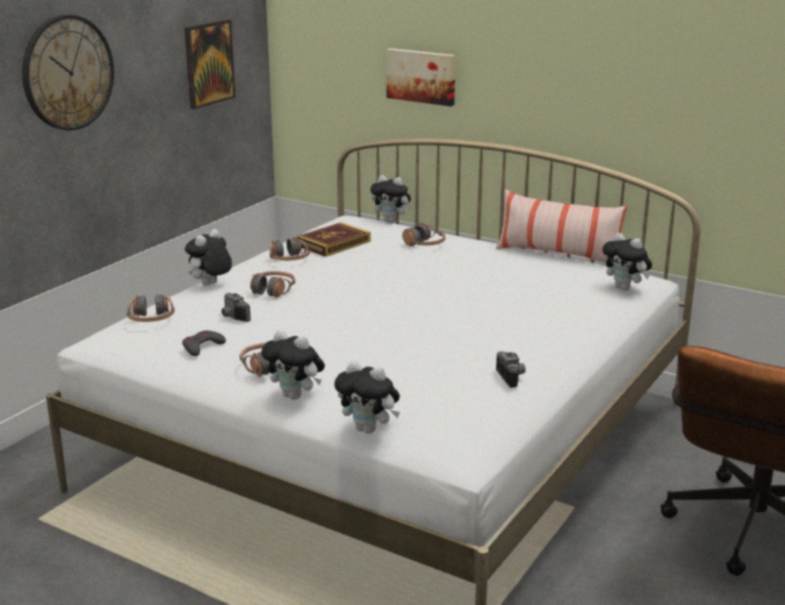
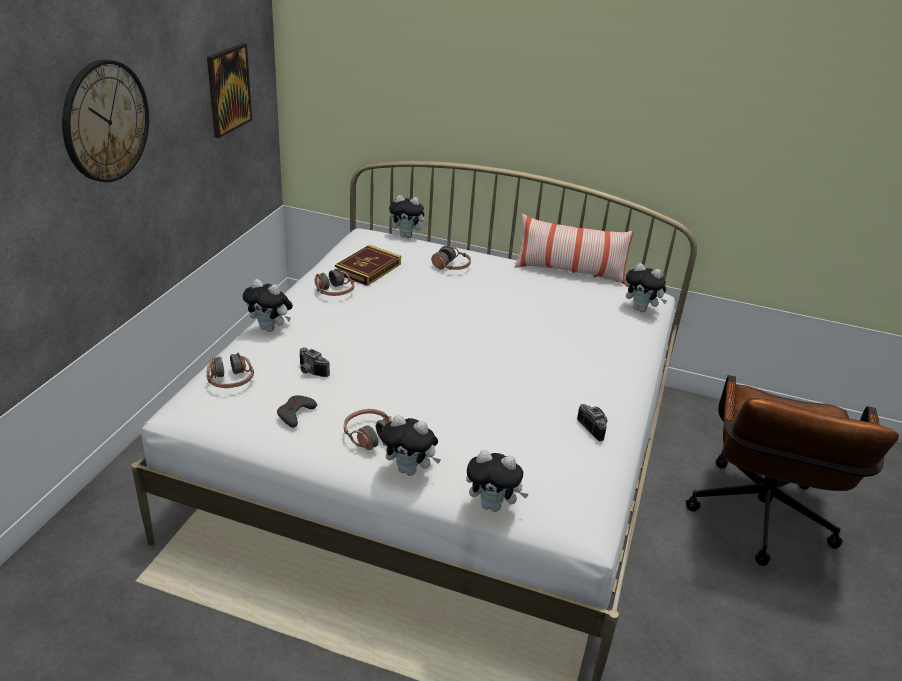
camera: 15 degrees left, 10 degrees up
plush toy [185,229,232,285] -> plush toy turned 90 degrees counterclockwise [243,279,293,332]
headphones [250,271,295,297] -> none
picture [387,48,456,106] -> none

